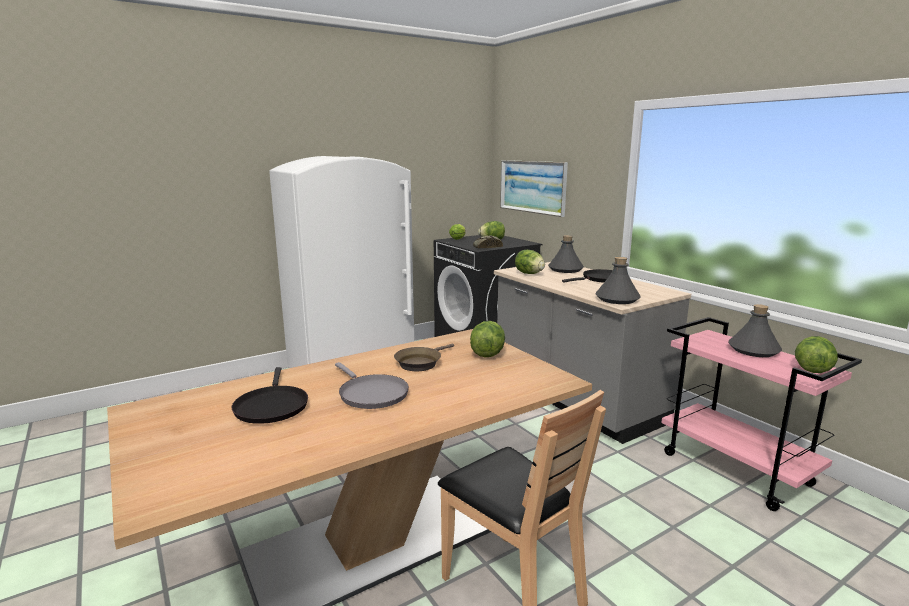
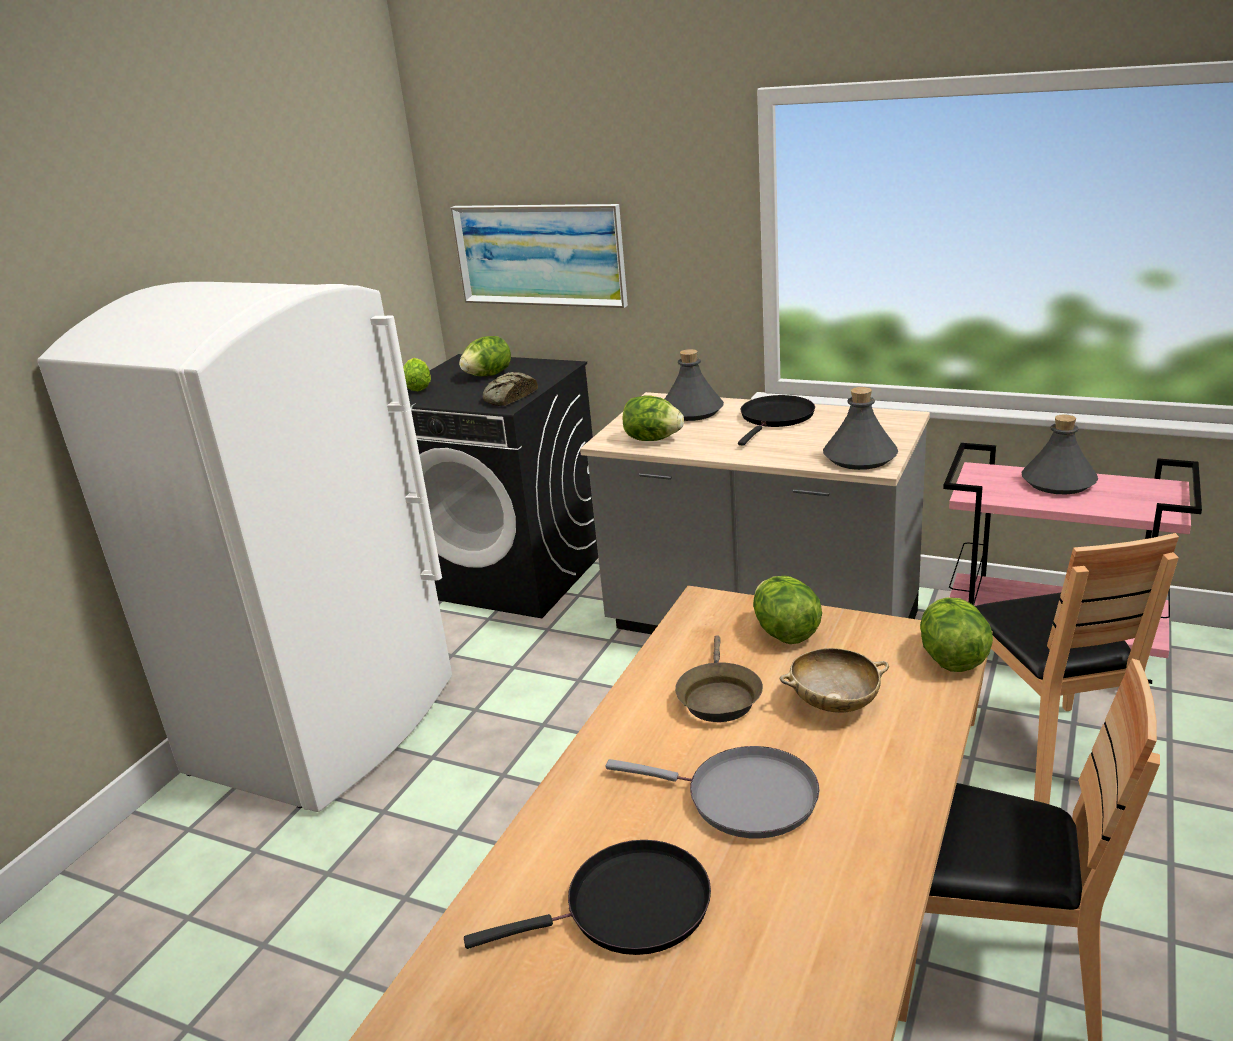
camera: 30 degrees left, 10 degrees up
black frying pan [232,367,308,424] -> black frying pan turned 60 degrees counterclockwise [464,840,711,955]
lettuce [795,336,838,373] -> lettuce moved to [920,597,993,672]
none -> beige bowl [780,648,889,713]
none -> brown chair [971,533,1179,804]

